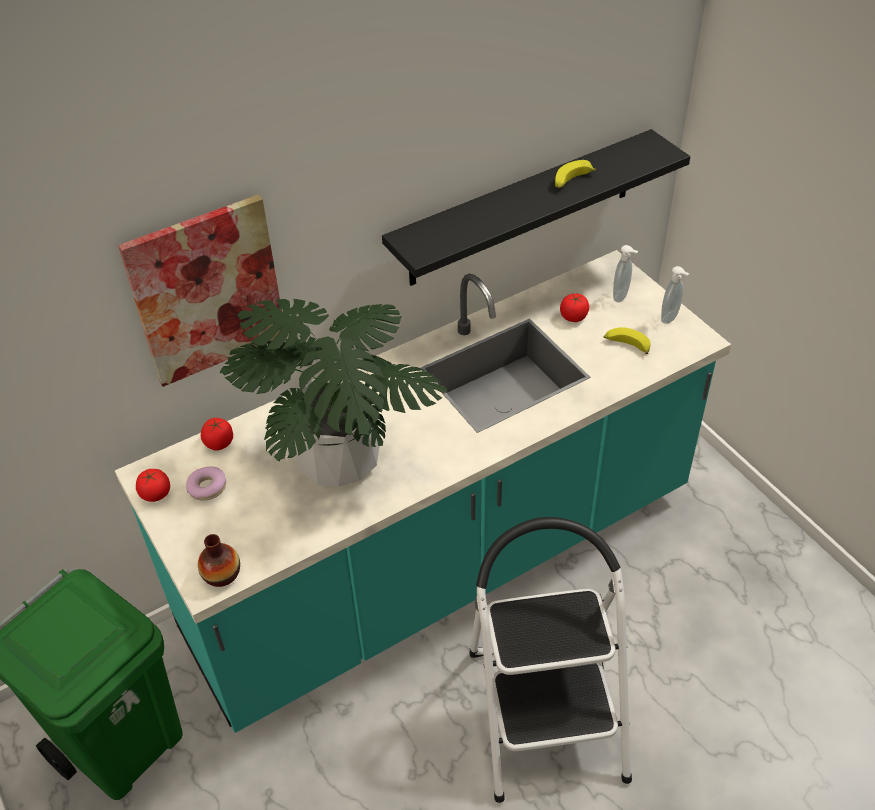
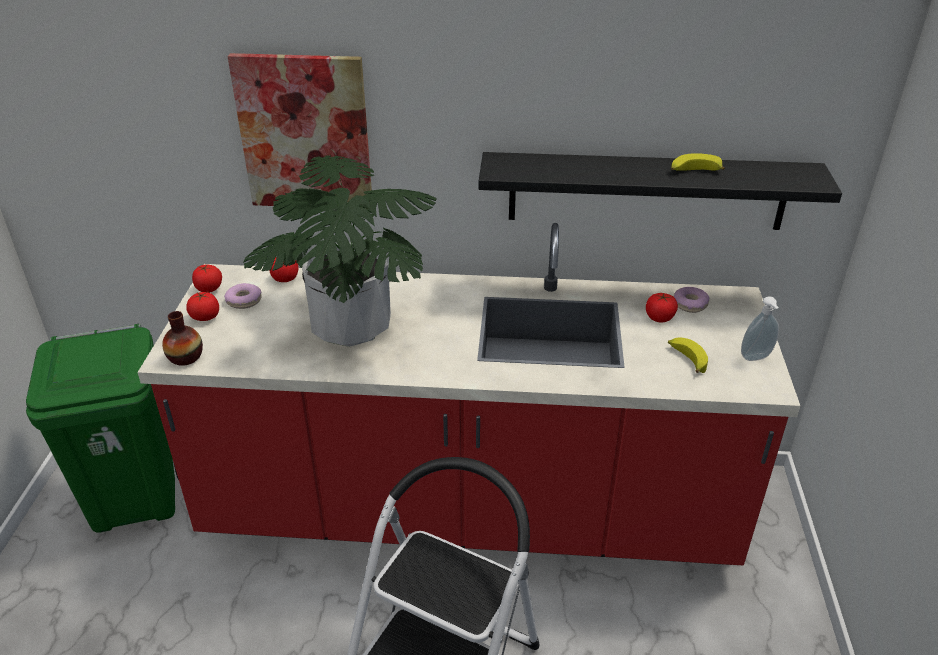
camera: 35 degrees right, 10 degrees down
turquoise counter [115,250,731,733] -> red counter [137,223,800,565]
soap dispenser [613,245,638,303] -> none
none -> tomato [186,292,219,321]
none -> donut [674,287,709,313]

